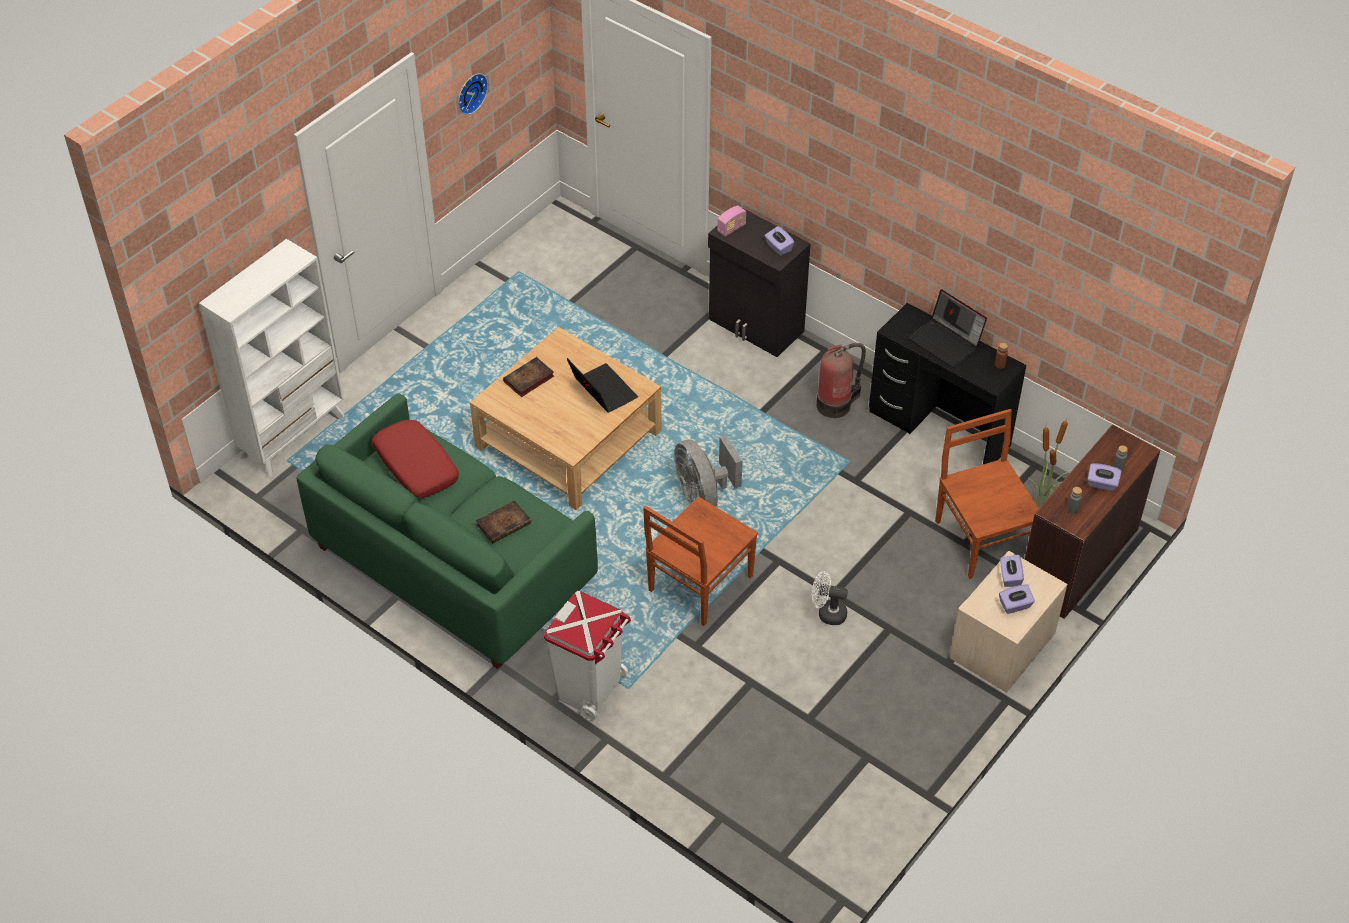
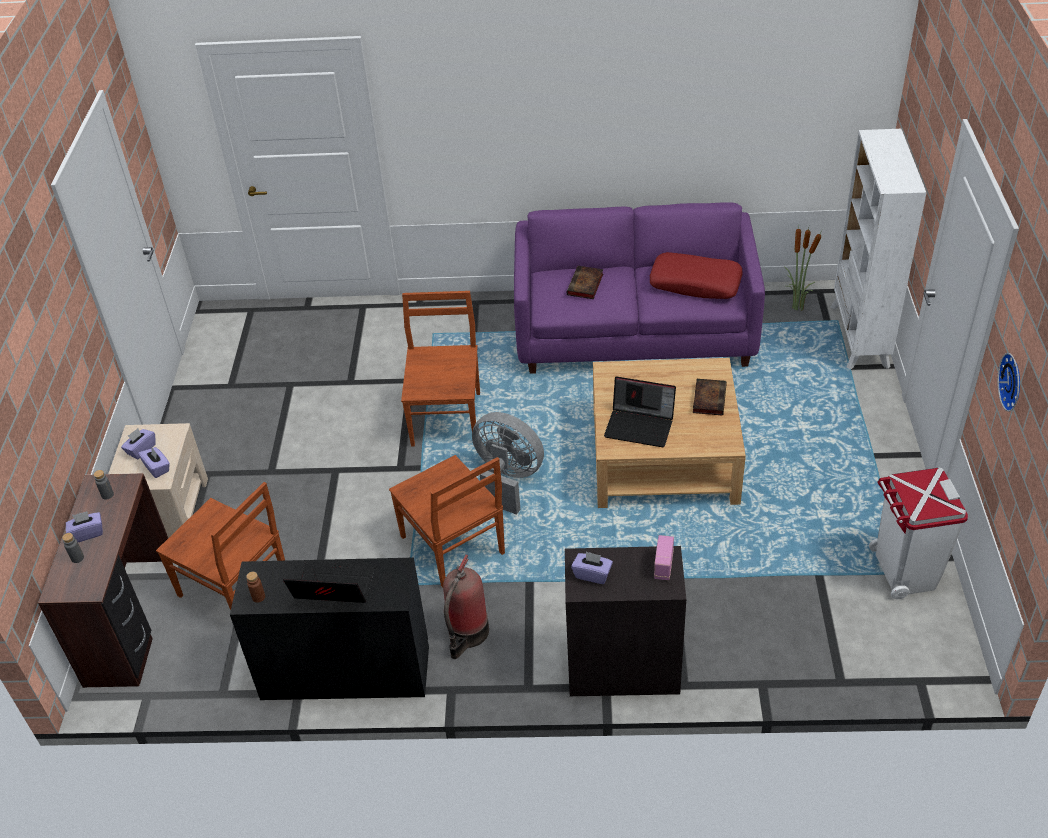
camera: 145 degrees right, 5 degrees down
green sofa [297,394,598,669] -> purple sofa [514,202,765,374]
white trash can [544,591,631,720] -> white trash can moved to [869,468,968,599]
white fan [812,571,848,625] -> none
potted plant [1028,416,1070,507] -> potted plant moved to [784,227,821,311]
none -> brown chair [389,455,505,587]

